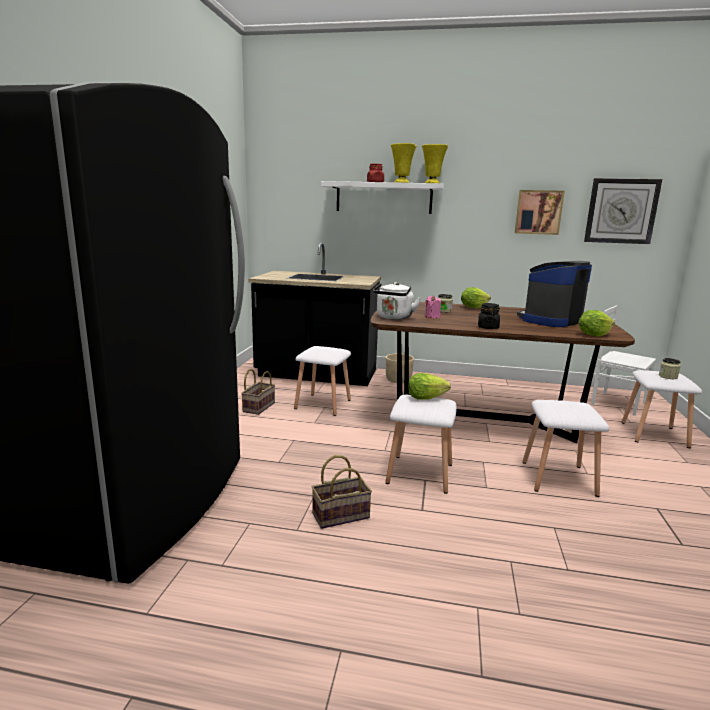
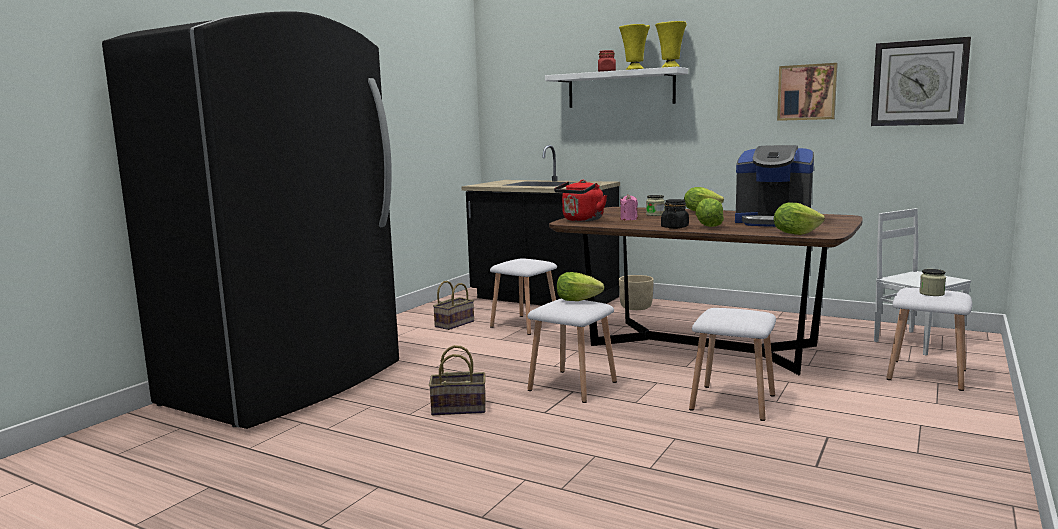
camera: 20 degrees right, 5 degrees down
white kettle [373,282,421,320] -> red kettle [554,180,607,221]
coffee machine [517,261,592,327] -> coffee machine turned 135 degrees counterclockwise [735,145,814,227]
none -> lettuce [695,198,724,227]

